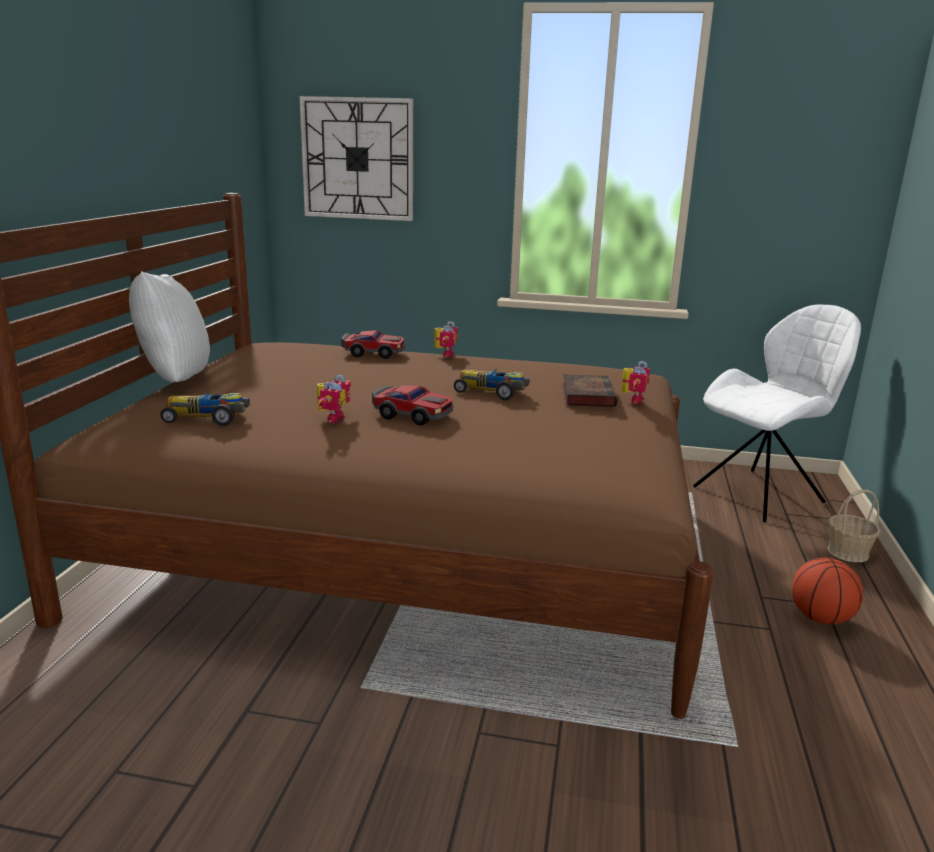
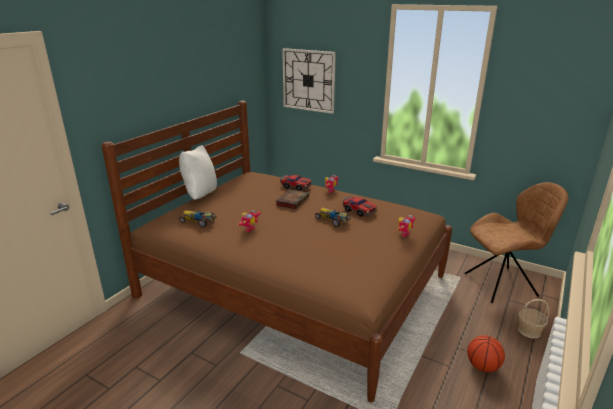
camera: 20 degrees right, 5 degrees up
toy car [372,386,453,426] -> toy car moved to [343,196,377,217]
book [563,374,617,407] -> book moved to [276,189,309,209]
white chair [693,305,861,522] -> brown chair [464,182,568,303]

